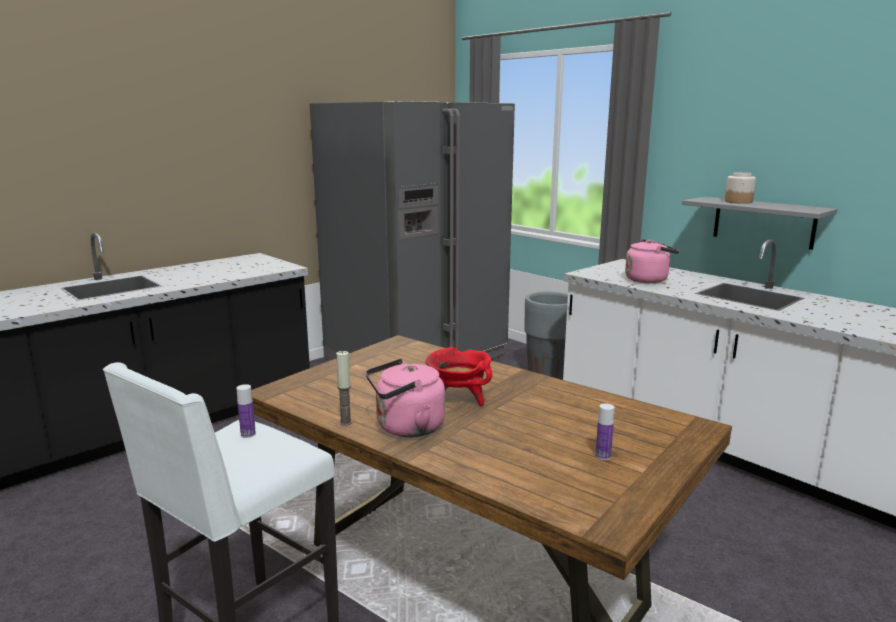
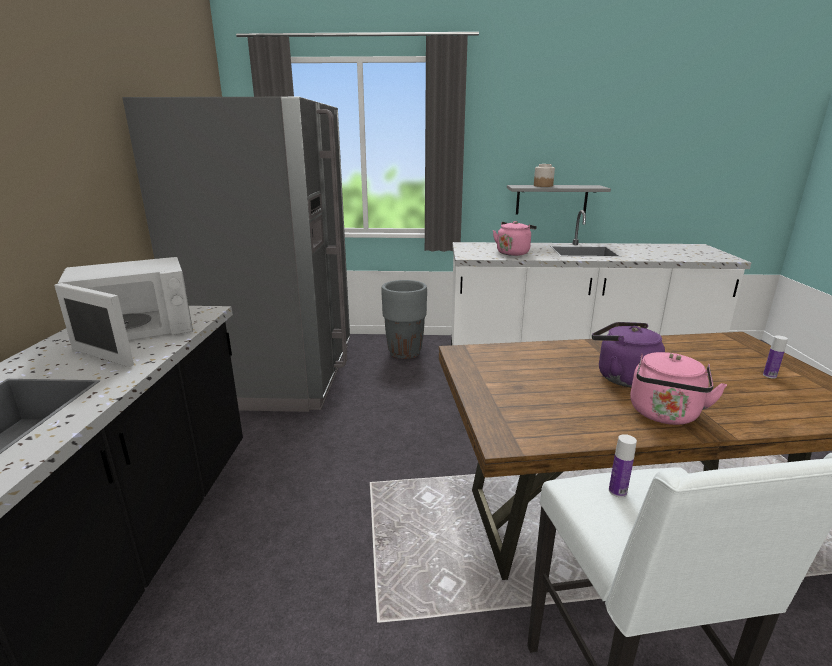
camera: 45 degrees left, 5 degrees up
candle [336,351,352,426] -> none
red cooking pot [426,347,492,406] -> purple kettle [592,322,665,387]
none -> white microwave [54,257,193,367]

